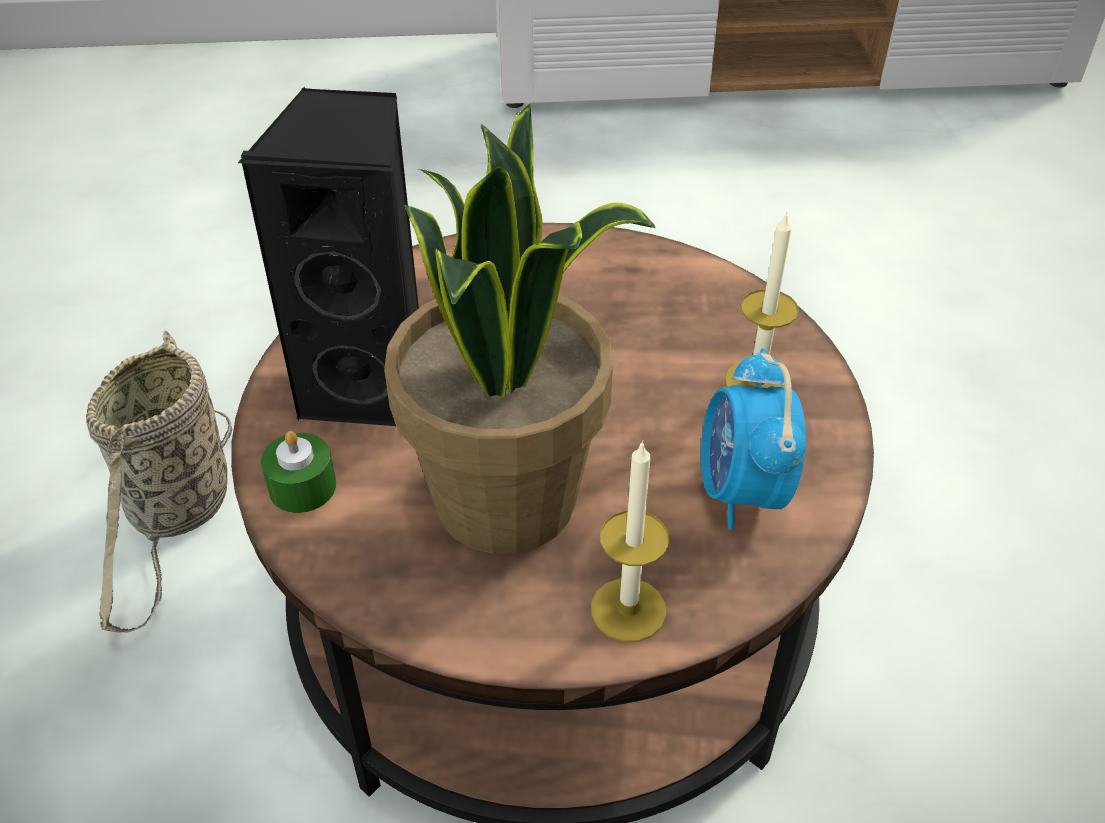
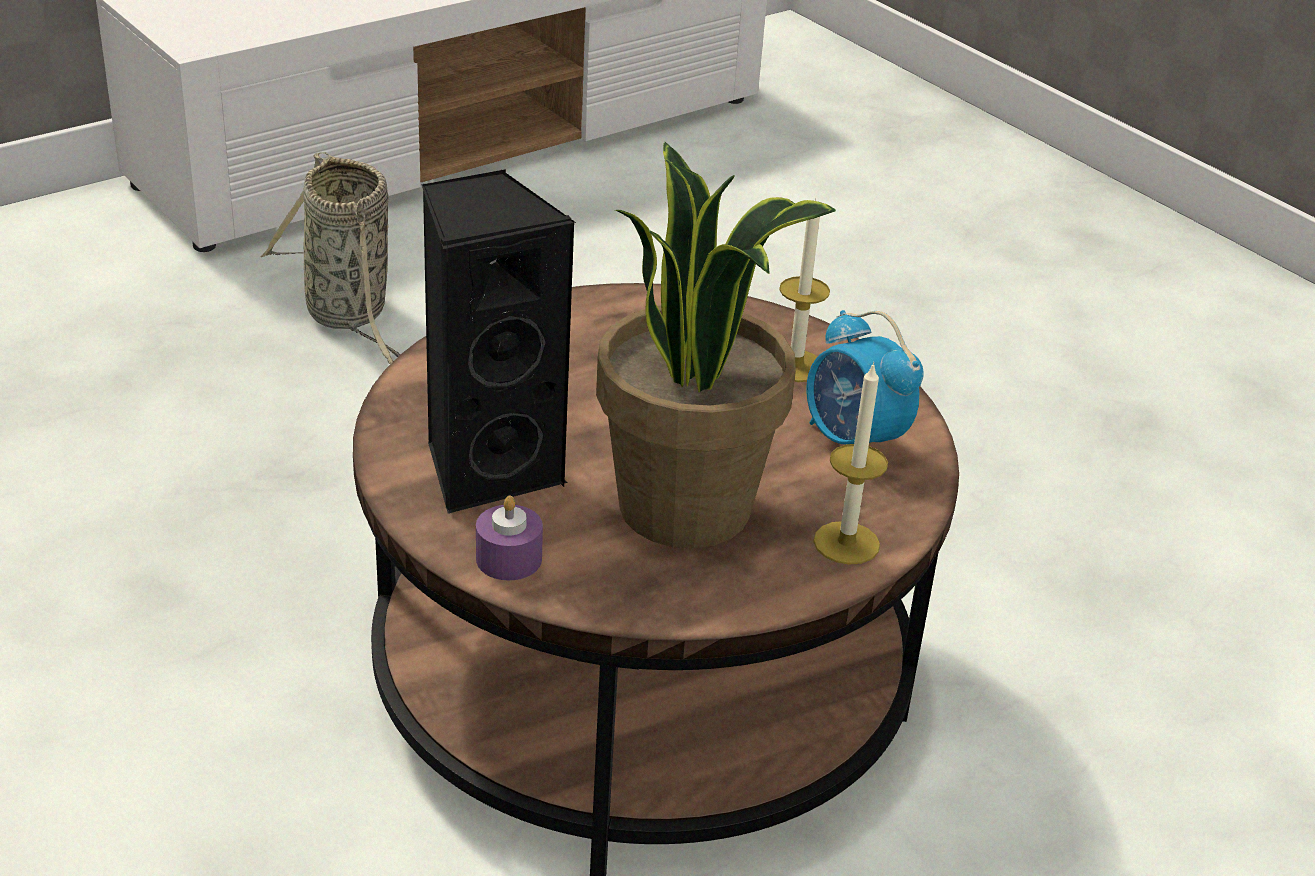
camera: 35 degrees left, 10 degrees down
basket [86,331,232,633] -> basket moved to [261,152,400,364]
green candle [261,431,336,513] -> purple candle [476,495,543,580]

